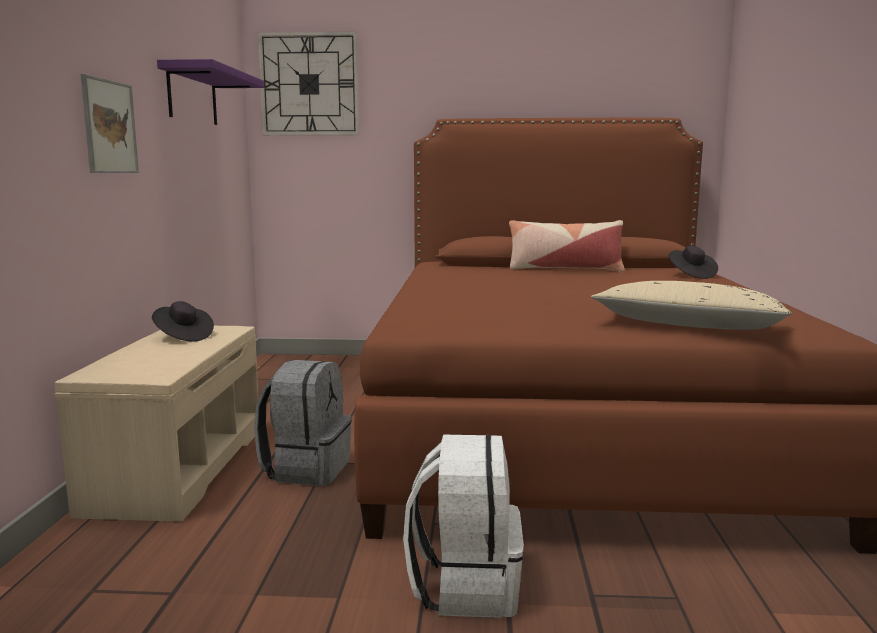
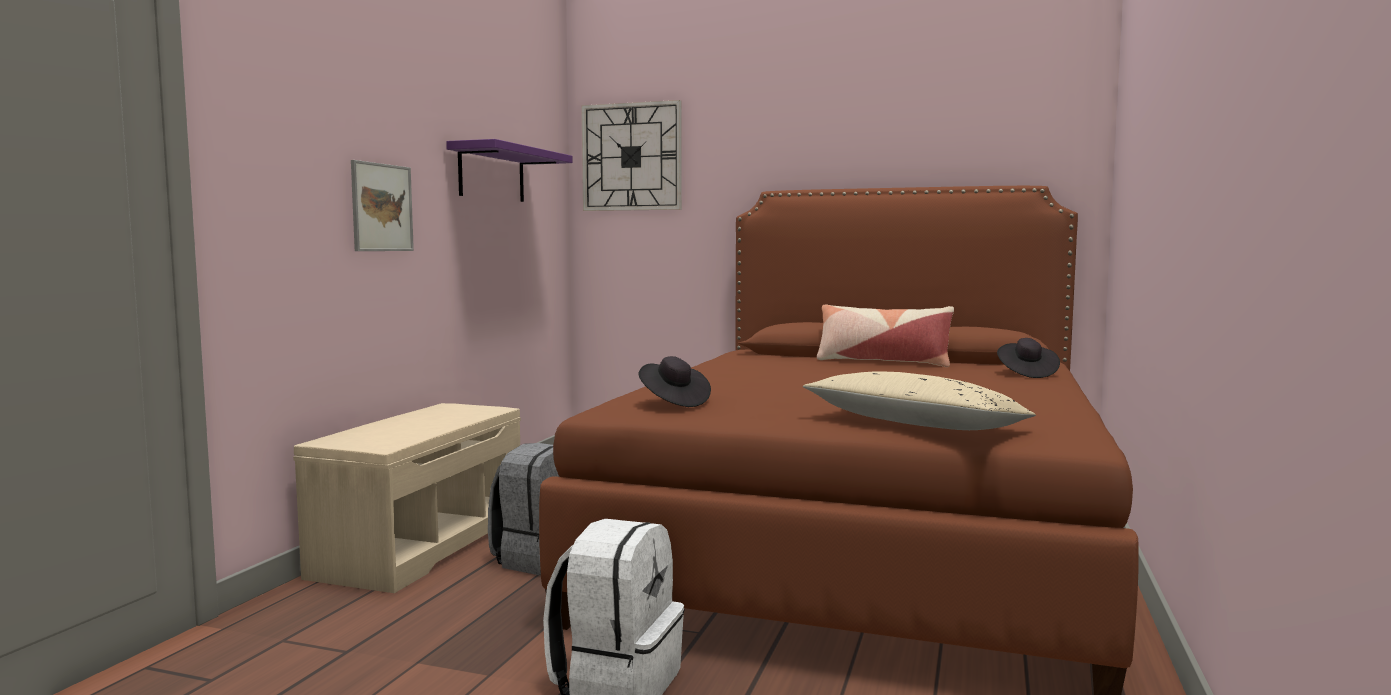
camera: 15 degrees right, 5 degrees down
black hat [152,301,214,342] -> black hat moved to [638,356,711,407]

